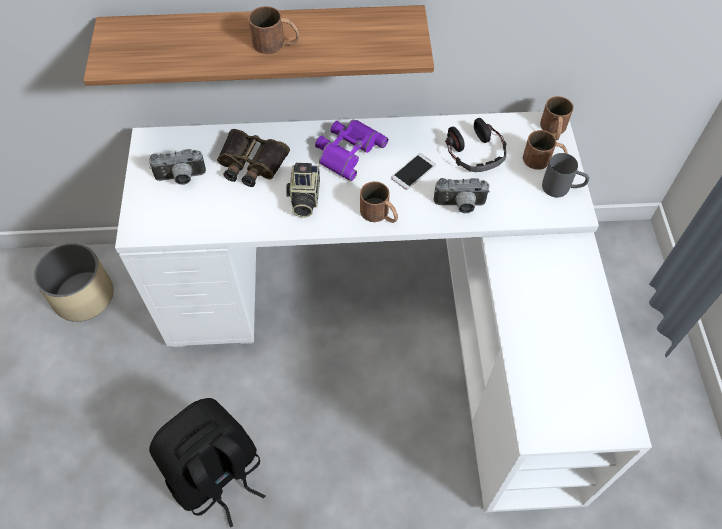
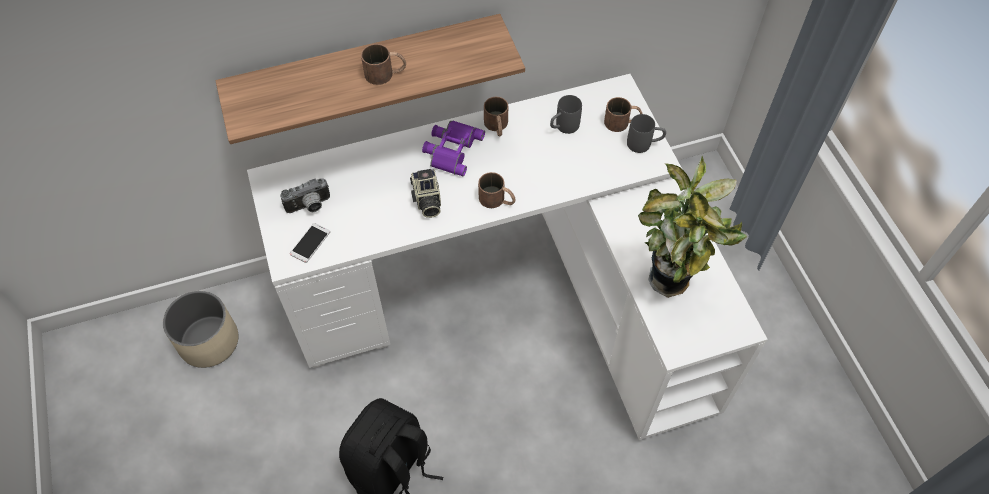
camera: 15 degrees left, 0 degrees up
binoculars [217,129,290,187] -> none
phone [391,153,436,190] -> phone moved to [290,223,330,263]
camera [433,178,490,214] -> none
headphones [445,118,507,172] -> grey mug [550,95,582,134]
brown mug [540,96,573,140] -> brown mug moved to [484,97,508,136]
none -> potted plant [638,156,747,298]

